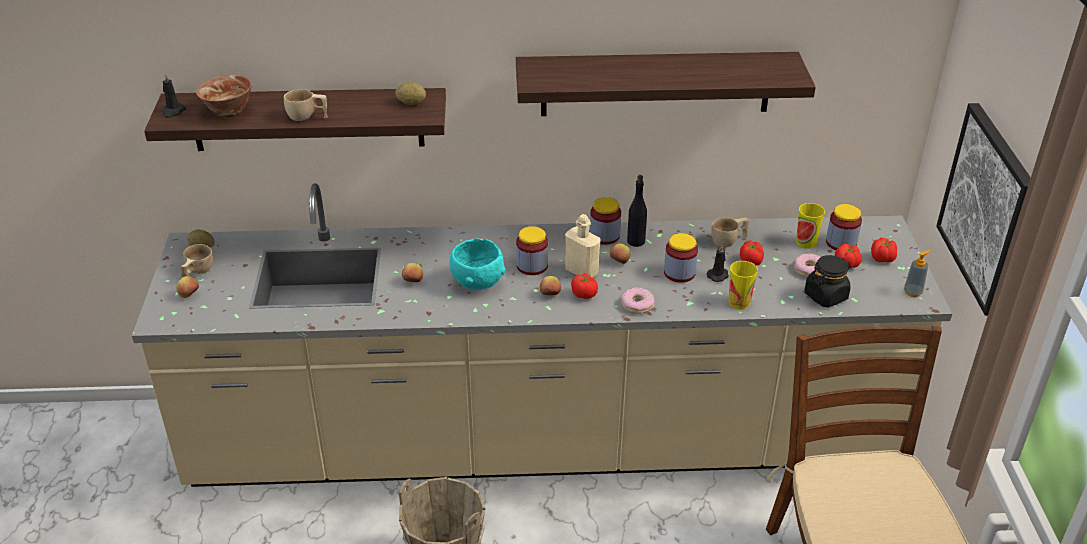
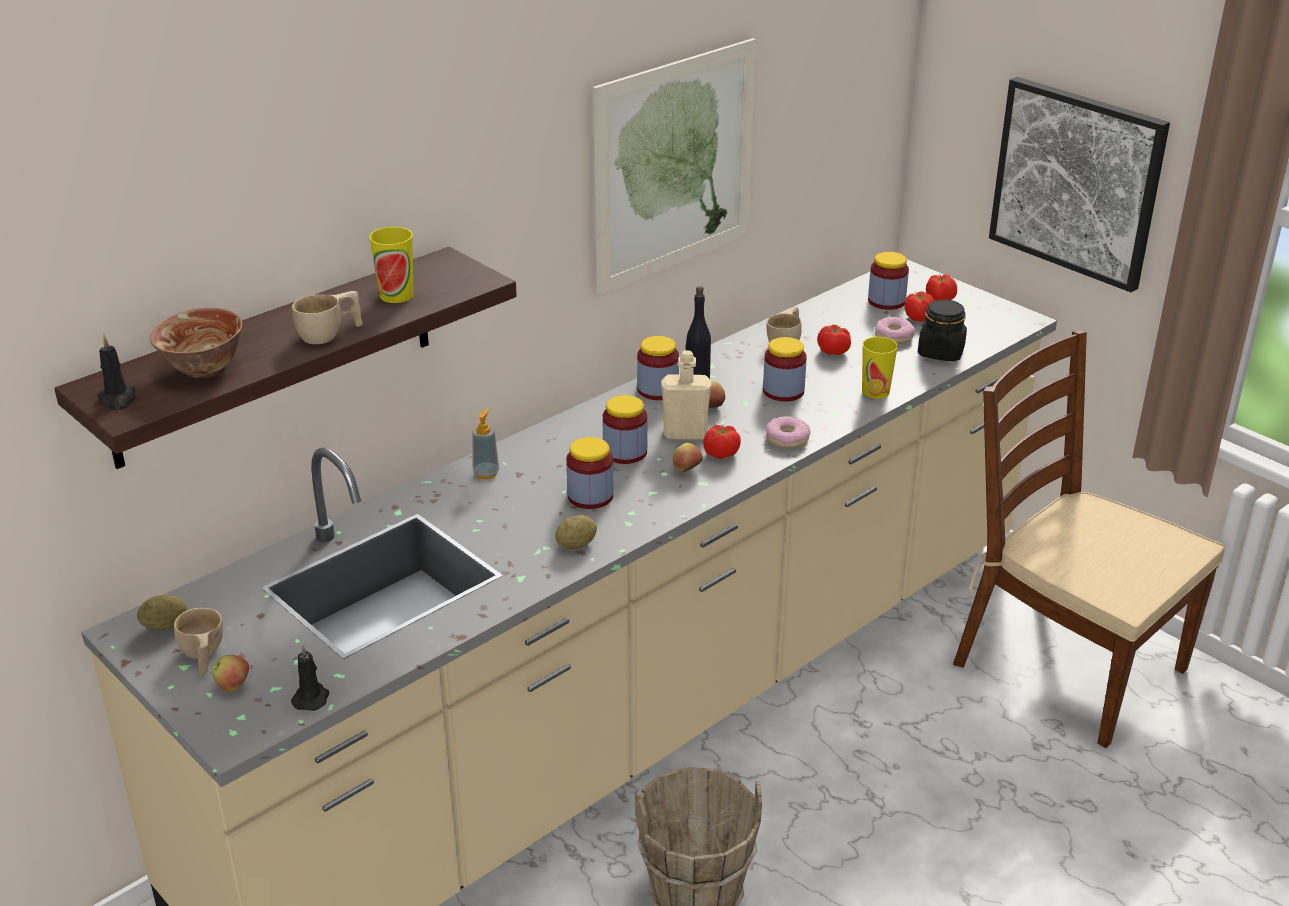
camera: 40 degrees left, 5 degrees down
potato [395,82,426,105] -> potato moved to [555,515,597,549]
apple [402,263,423,282] -> none
turquoise bowl [449,238,506,290] -> jar [566,437,614,509]
shelf [516,52,816,116] -> picture [593,38,756,296]
black candle [706,244,729,282] -> black candle moved to [291,645,329,711]
cup [796,203,825,249] -> cup moved to [369,227,414,303]
soap dispenser [904,250,930,297] -> soap dispenser moved to [472,408,499,479]

